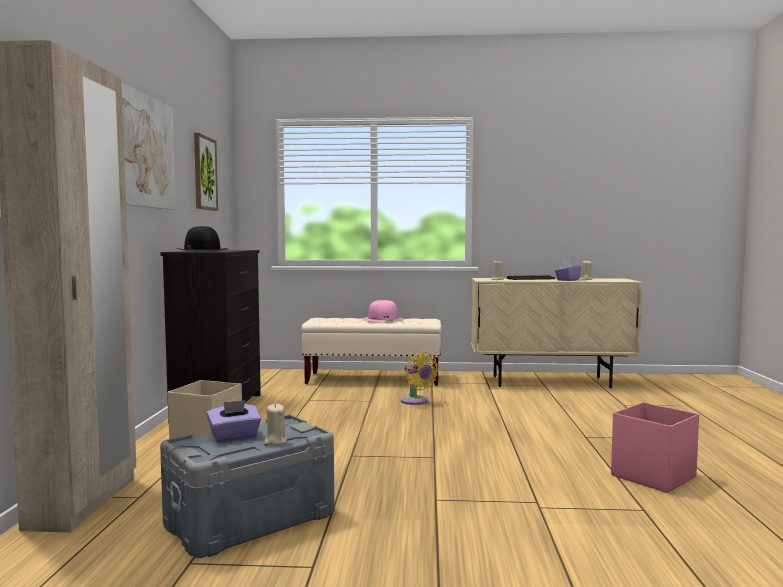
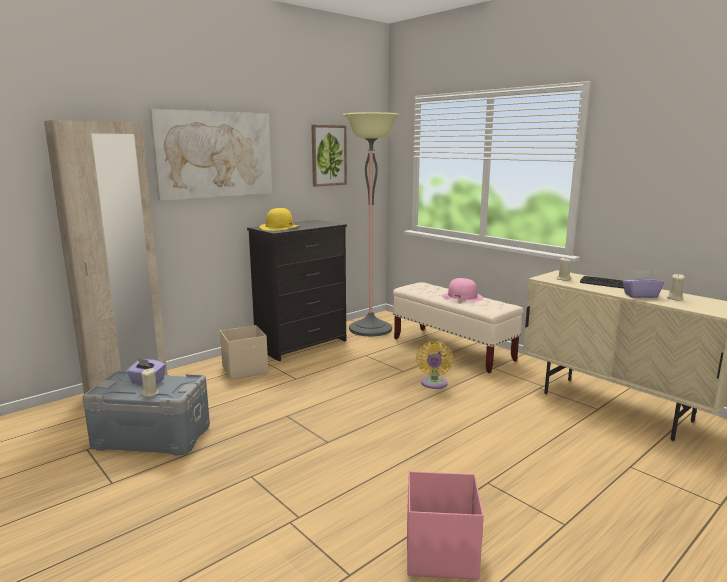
camera: 45 degrees right, 10 degrees up
black hat [176,226,229,252] -> yellow hat [260,208,299,231]
none -> floor lamp [343,112,400,337]

